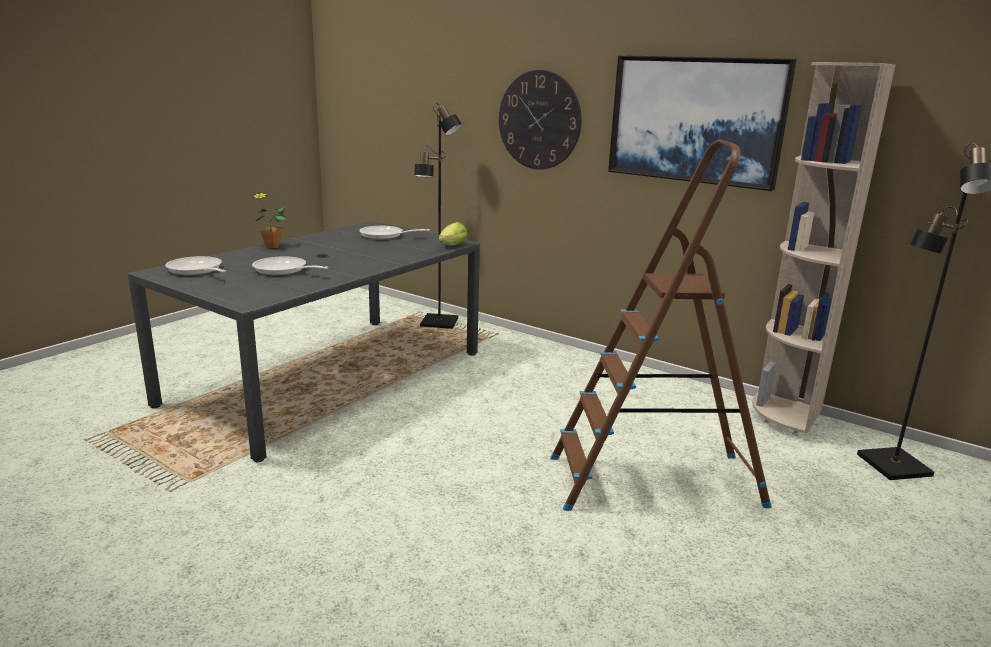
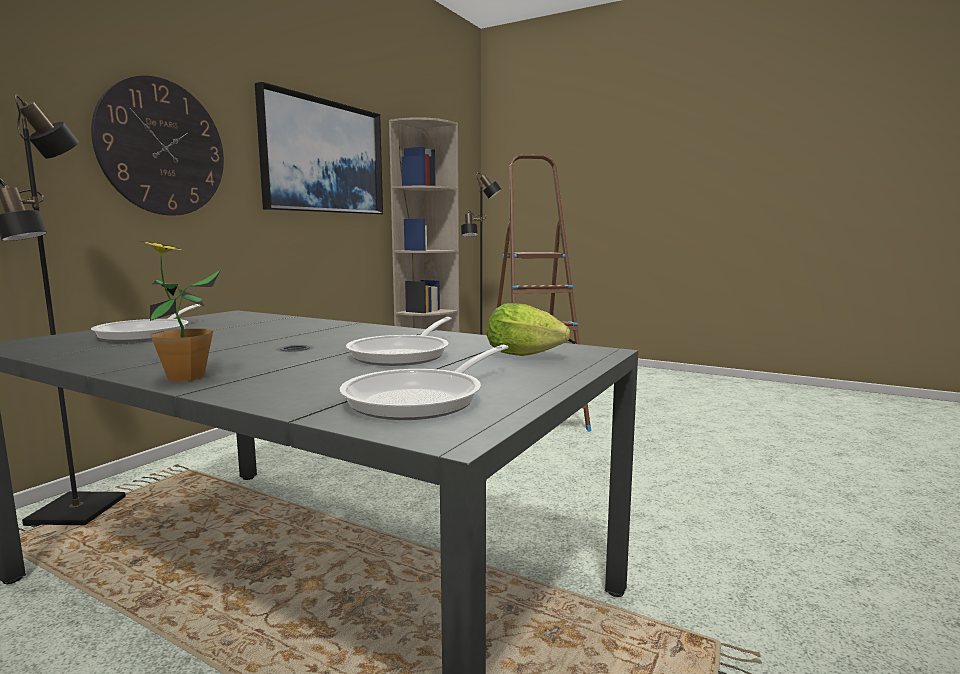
camera: 95 degrees left, 10 degrees down
lettuce [439,222,468,246] -> lettuce moved to [487,303,570,356]

